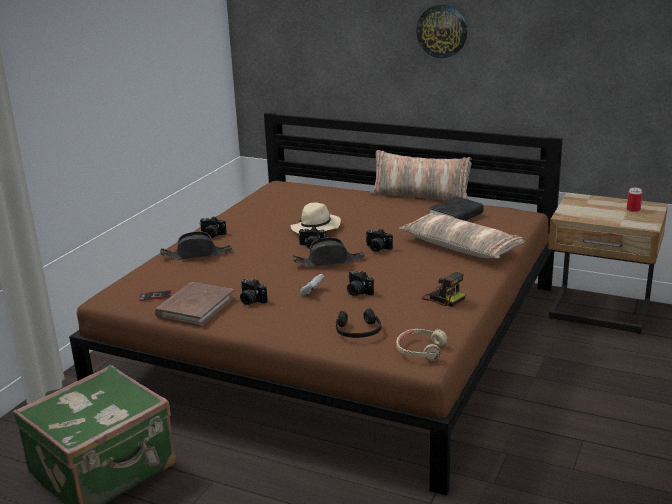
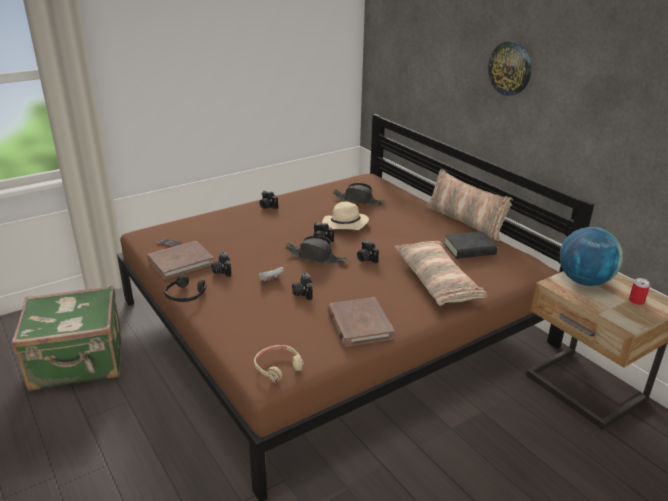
camera: 30 degrees right, 5 degrees up
black hat [160,231,232,260] -> black hat moved to [333,183,385,205]
black headphones [336,308,381,338] -> black headphones moved to [164,274,207,302]
camera [422,272,465,307] -> brown book [327,297,395,347]
none -> globe [559,227,623,286]

